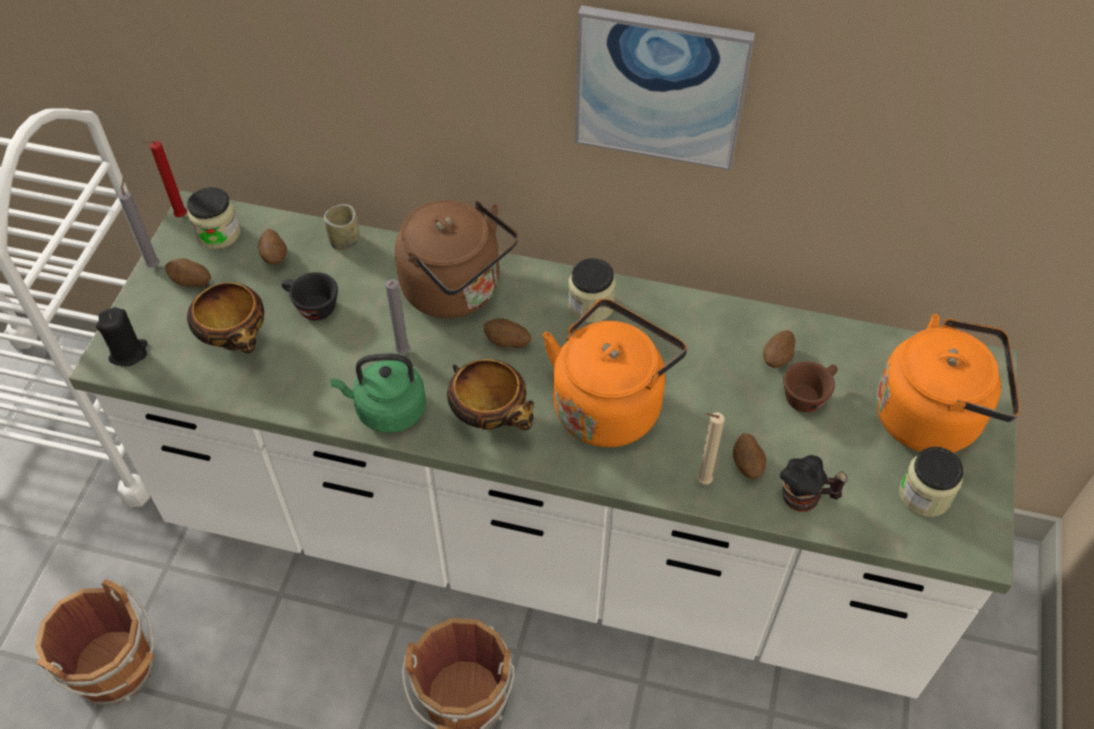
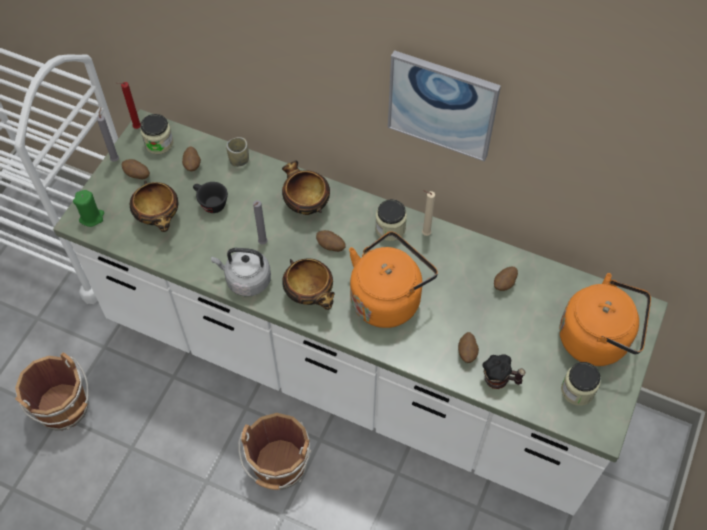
camera: 10 degrees right, 5 degrees up
black candle [96,307,148,367] -> green candle [73,190,104,227]
green kettle [330,354,426,433] -> grey kettle [211,248,271,296]
brown kettle [395,200,518,318] -> bowl [282,160,330,215]
beige candle [697,413,724,484] -> beige candle moved to [422,190,435,236]
brown cup [783,361,838,412] -> none

